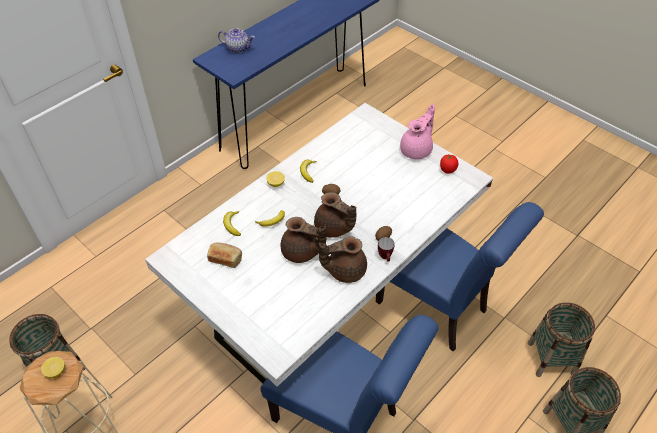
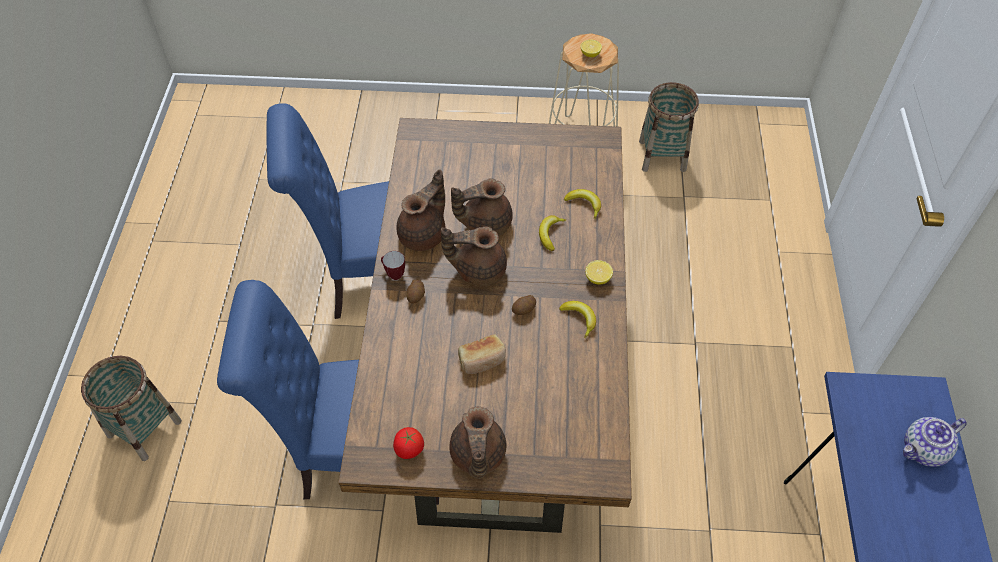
camera: 140 degrees right, 5 degrees up
white dining table [145,103,493,387] -> brown dining table [338,118,632,533]
bread [207,243,242,268] -> bread moved to [458,334,506,374]
pink teapot [400,104,435,159] -> brown teapot [449,407,507,479]
basket [528,302,595,377] -> none

